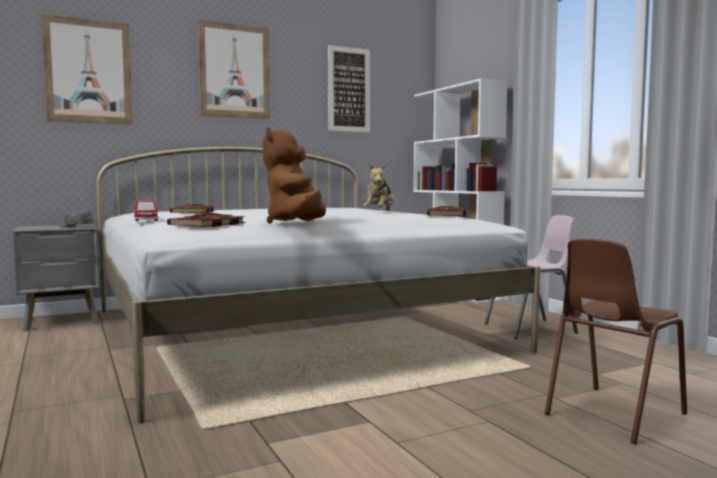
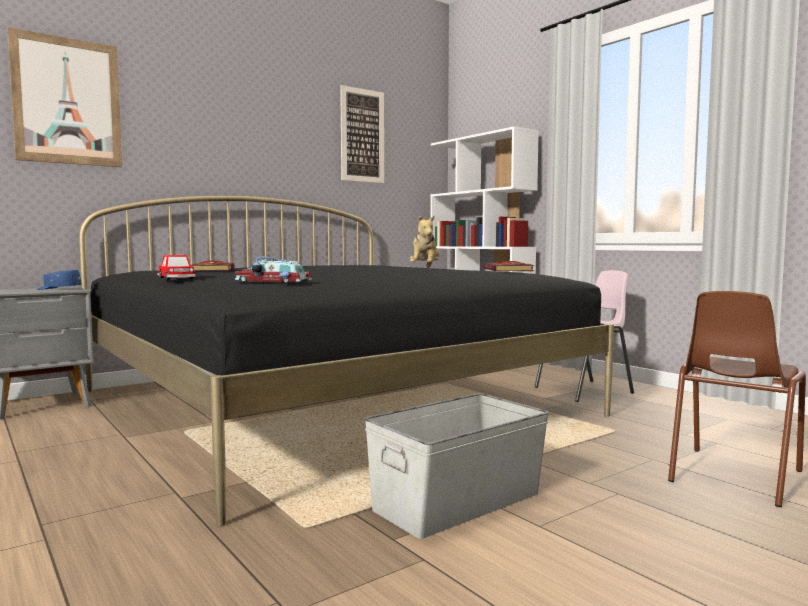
camera: 10 degrees left, 0 degrees up
grey cap [58,211,93,227] -> blue cap [37,270,82,290]
white bed [96,147,540,423] -> black bed [79,196,614,527]
book [167,213,246,227] -> toy car [235,256,312,283]
picture [198,19,270,119] -> none
brown plush toy [262,127,326,224] -> none
none -> grey storage box [365,393,549,539]

